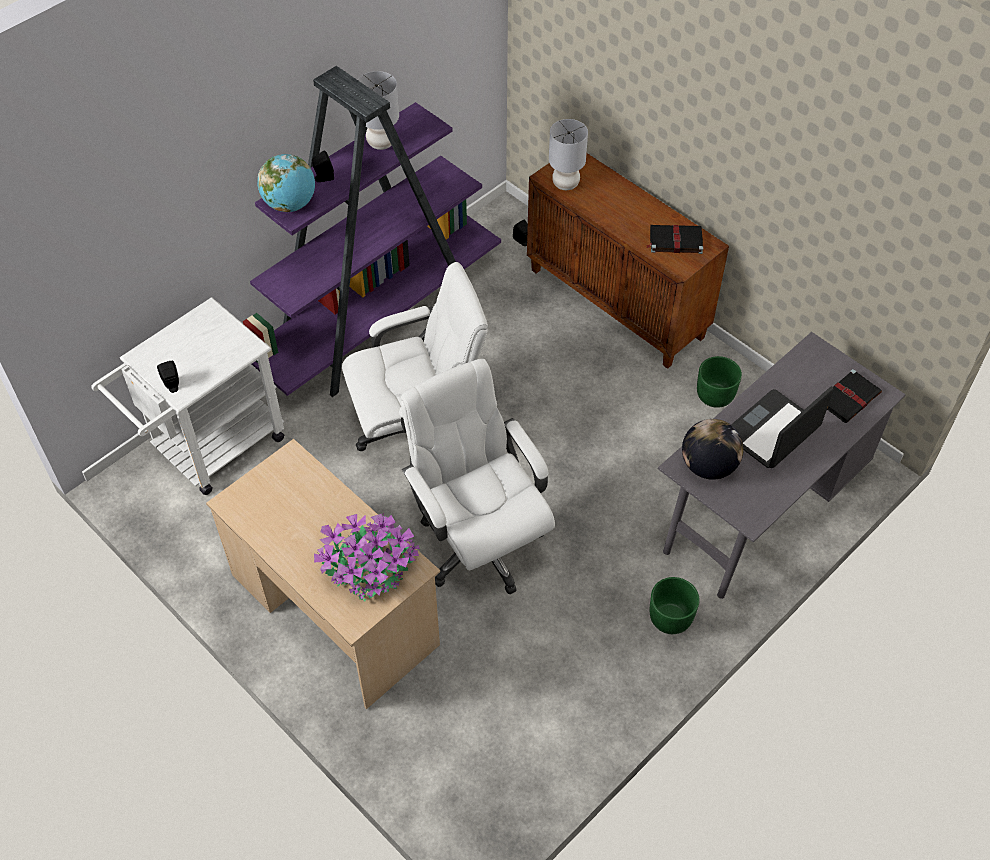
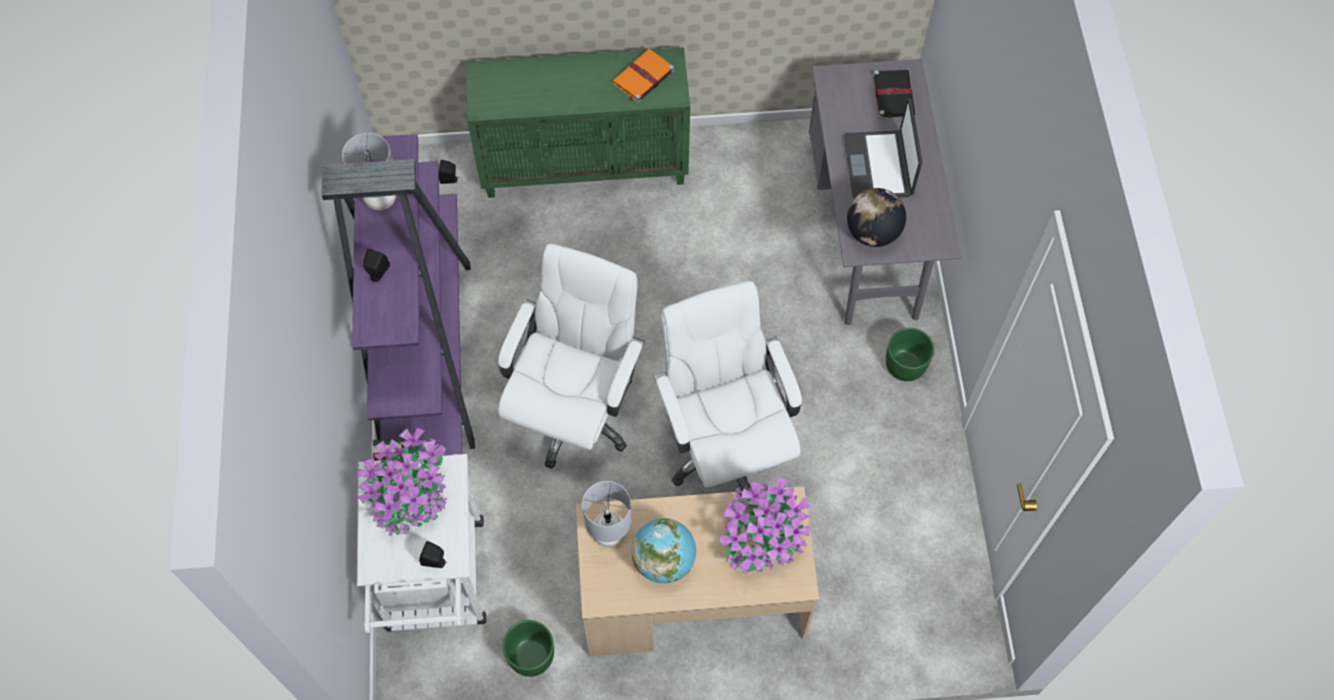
camera: 50 degrees left, 10 degrees up
globe [257,154,315,212] -> globe moved to [632,518,696,583]
white office chair [400,359,555,594] -> white office chair turned 60 degrees clockwise [654,281,802,491]
brown cabinet [527,153,729,369] -> green cabinet [466,47,690,198]
grey table lamp [549,119,588,190] -> grey table lamp moved to [582,481,632,547]
black book [646,225,703,254] -> orange book [612,49,674,103]
green planter [697,356,742,408] -> green planter moved to [503,620,554,677]
none -> potted plant [357,428,447,536]

